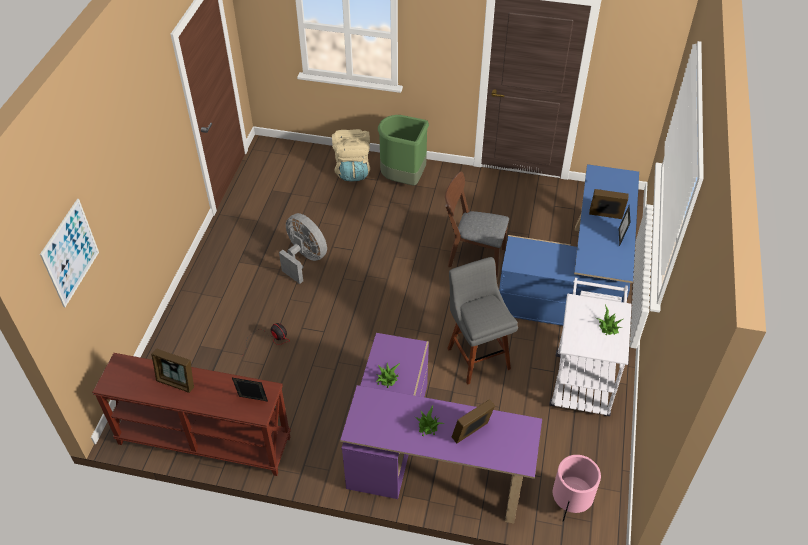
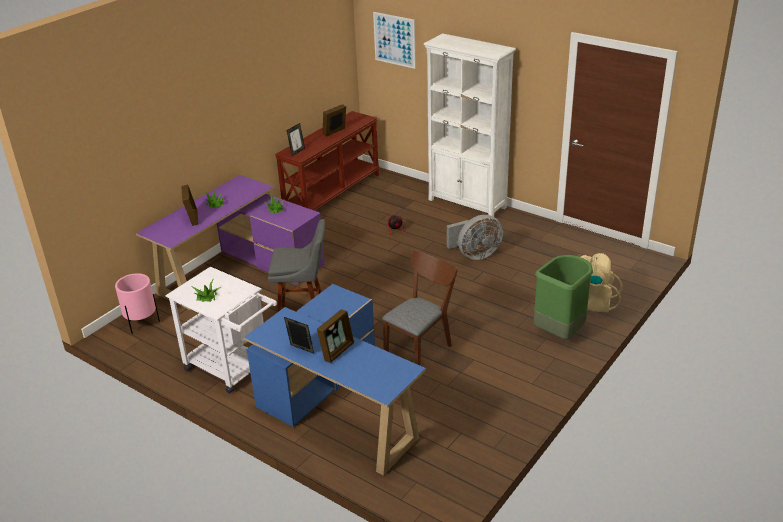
camera: 115 degrees right, 15 degrees down
none -> white bookcase [424,33,516,220]

